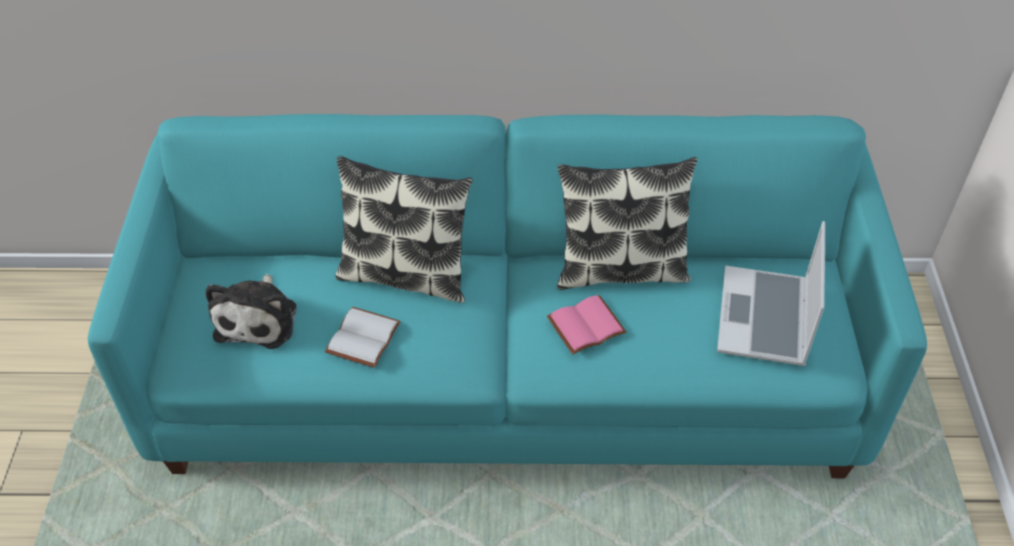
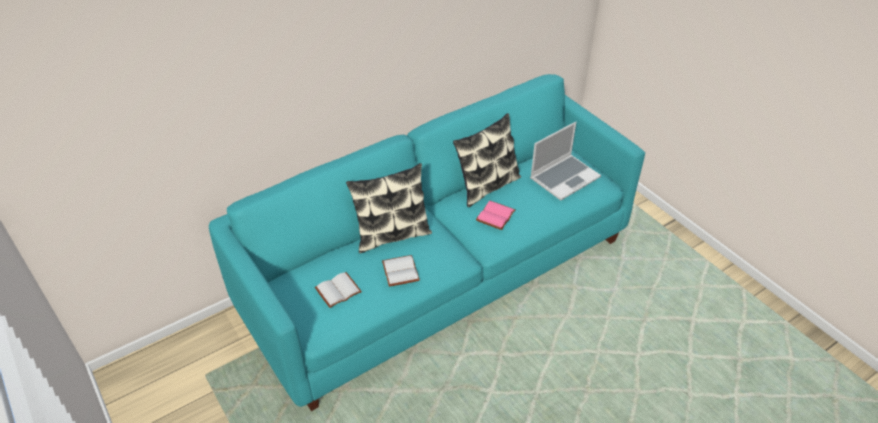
camera: 35 degrees left, 5 degrees down
plush toy [206,274,297,349] -> white book [315,272,362,308]
laptop [717,221,825,366] -> laptop turned 105 degrees counterclockwise [530,122,601,201]

